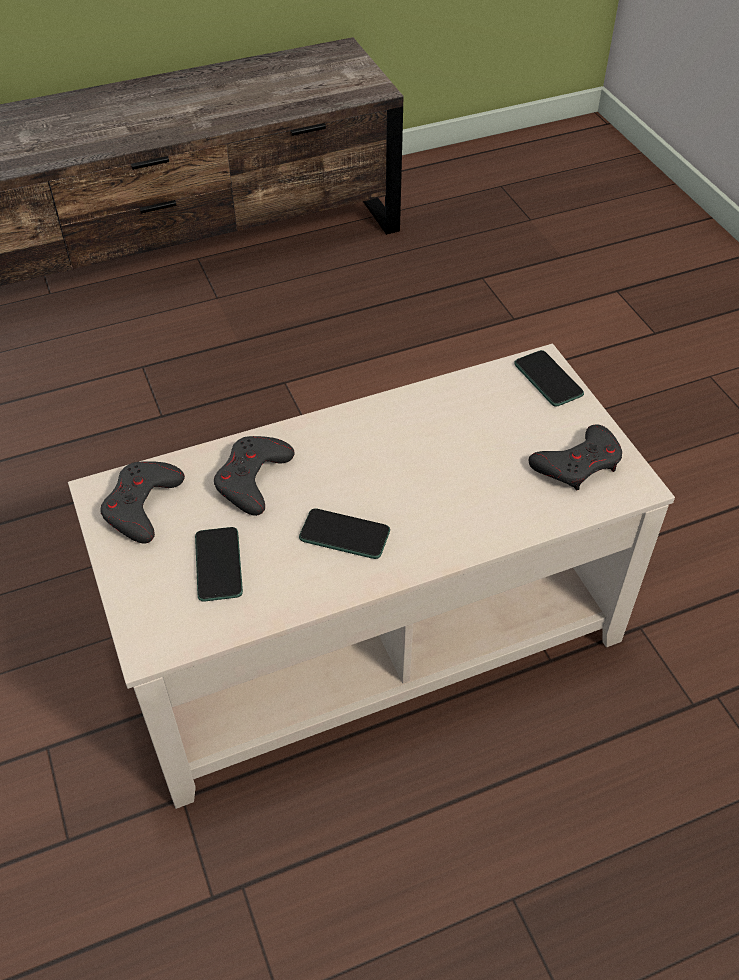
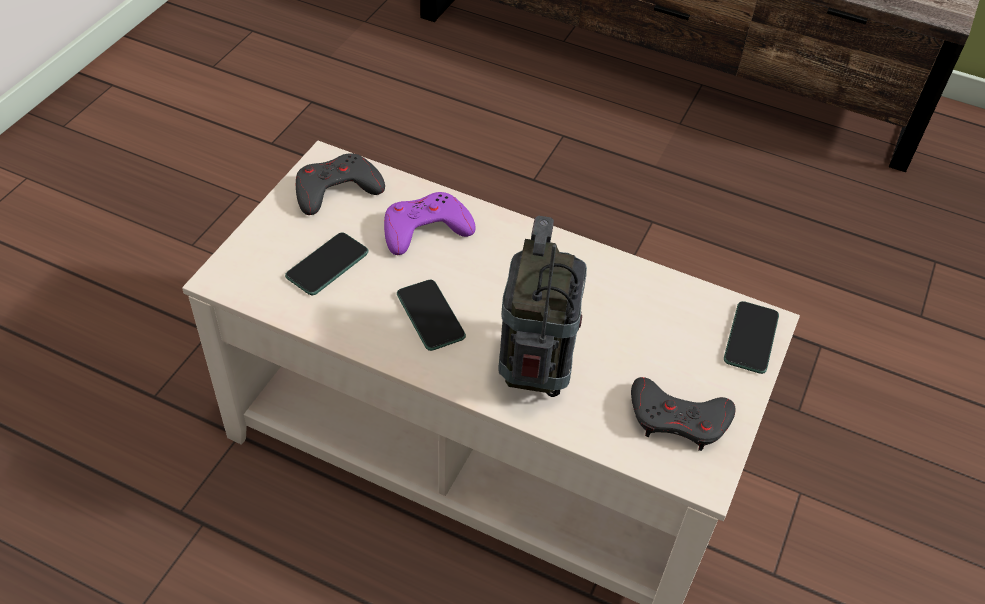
camera: 45 degrees right, 0 degrees up
grey game controller [214,436,295,516] -> purple game controller [384,192,476,255]
none -> radio [498,216,587,397]

